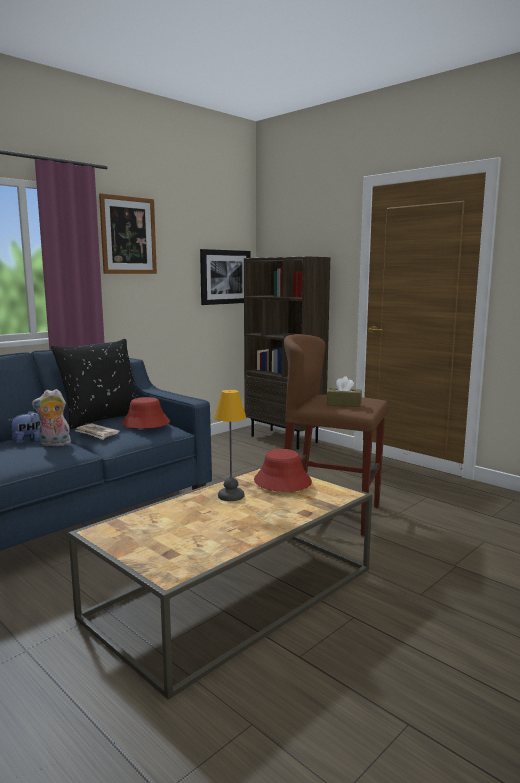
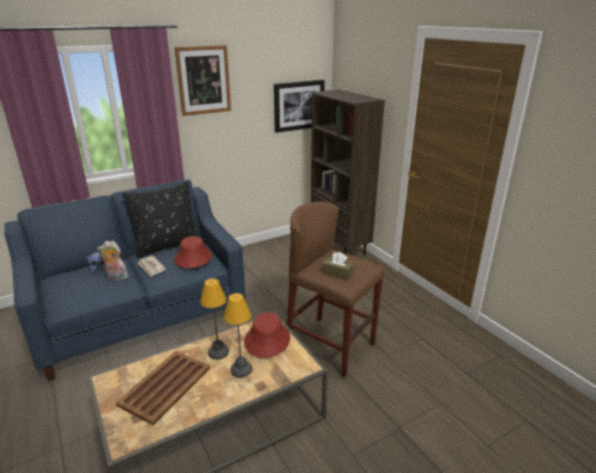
camera: 15 degrees right, 15 degrees up
none -> brown tray [116,351,210,425]
none -> table lamp [224,293,252,378]

